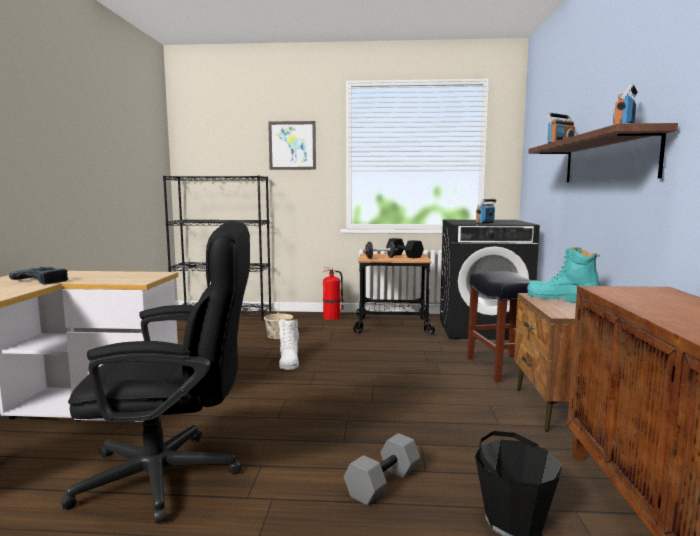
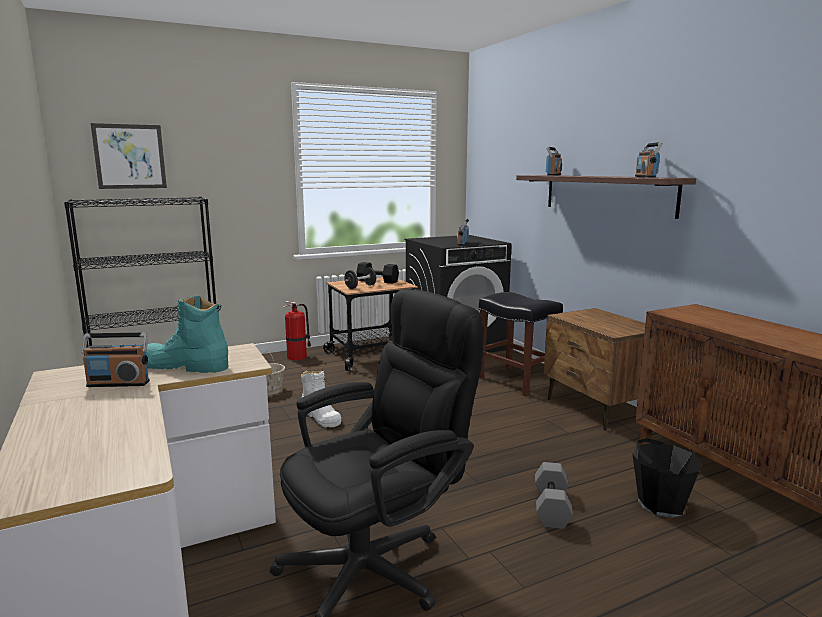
camera: 30 degrees left, 5 degrees up
power drill [9,267,69,284] -> radio [82,333,150,387]
picture [268,121,316,170] -> picture moved to [91,123,167,189]
turquoise boot [527,247,600,303] -> turquoise boot moved to [146,296,228,373]

